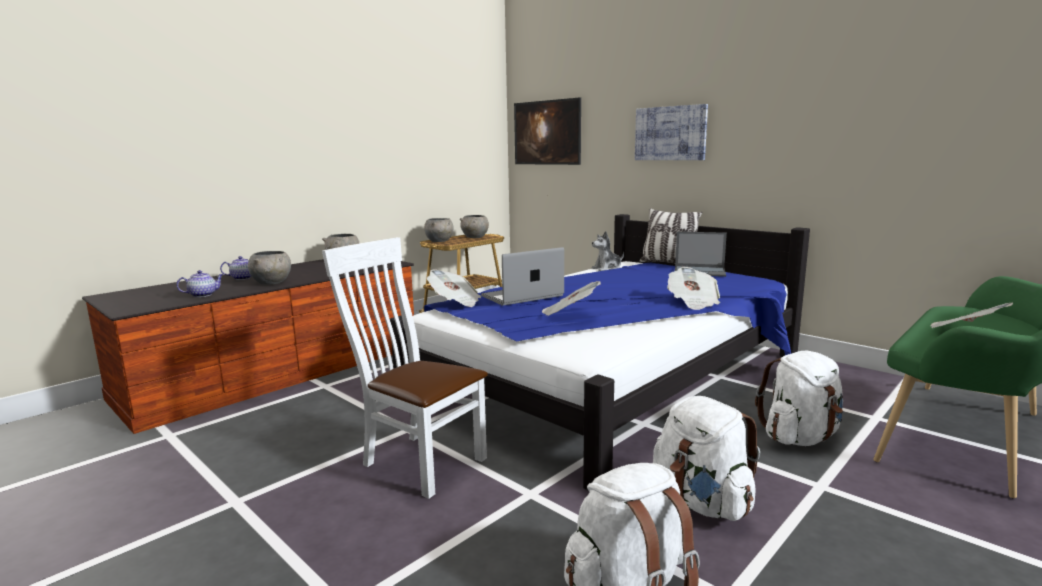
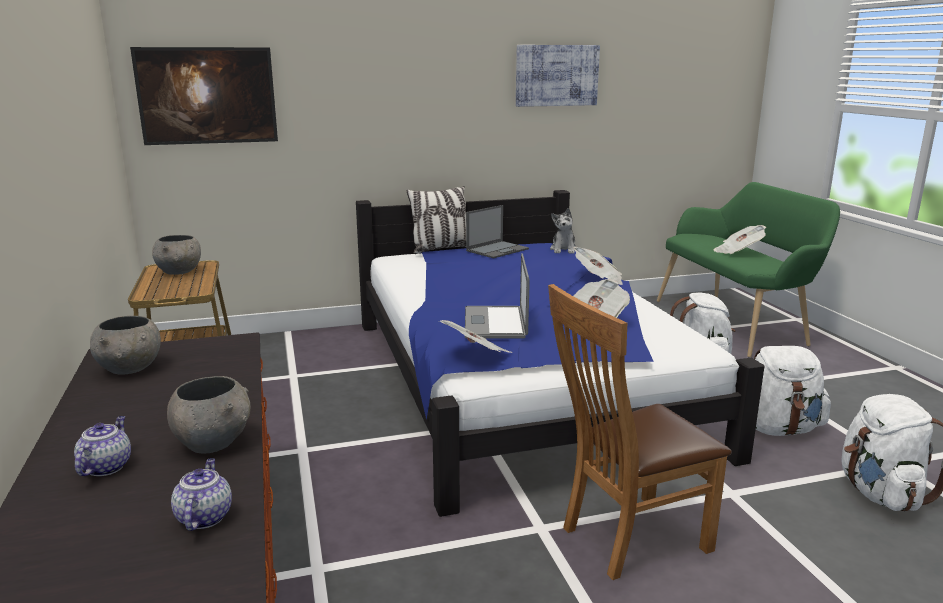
camera: 60 degrees left, 5 degrees up
white chair [322,237,488,499] -> brown chair [548,284,732,580]
grey bowl [424,218,454,242] -> none
plush toy [591,231,624,271] -> plush toy moved to [550,208,576,254]
picture [635,104,708,160] -> picture moved to [516,45,600,107]

